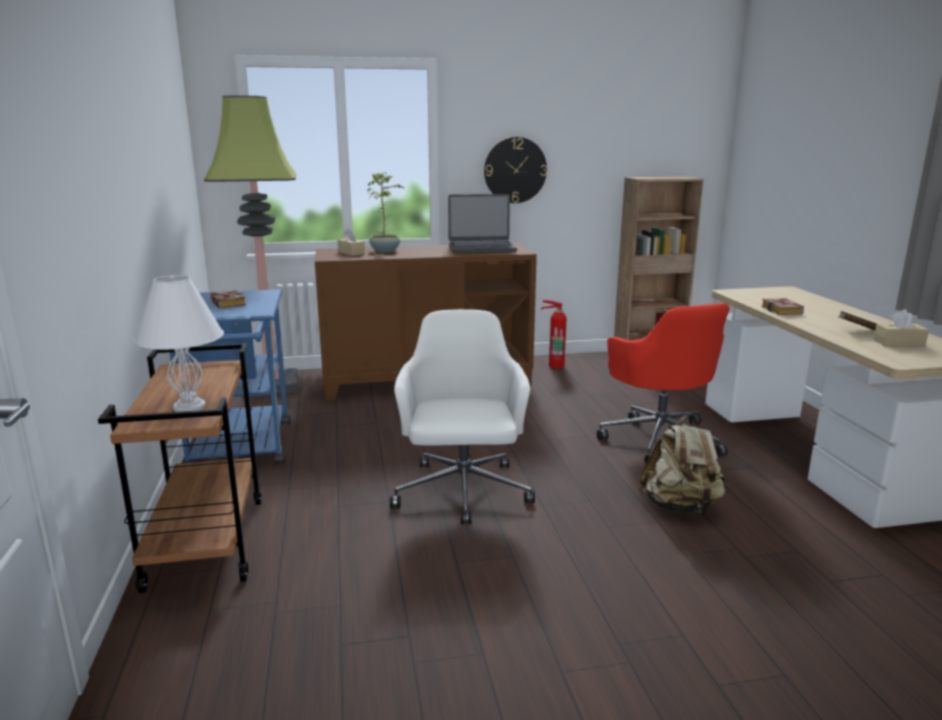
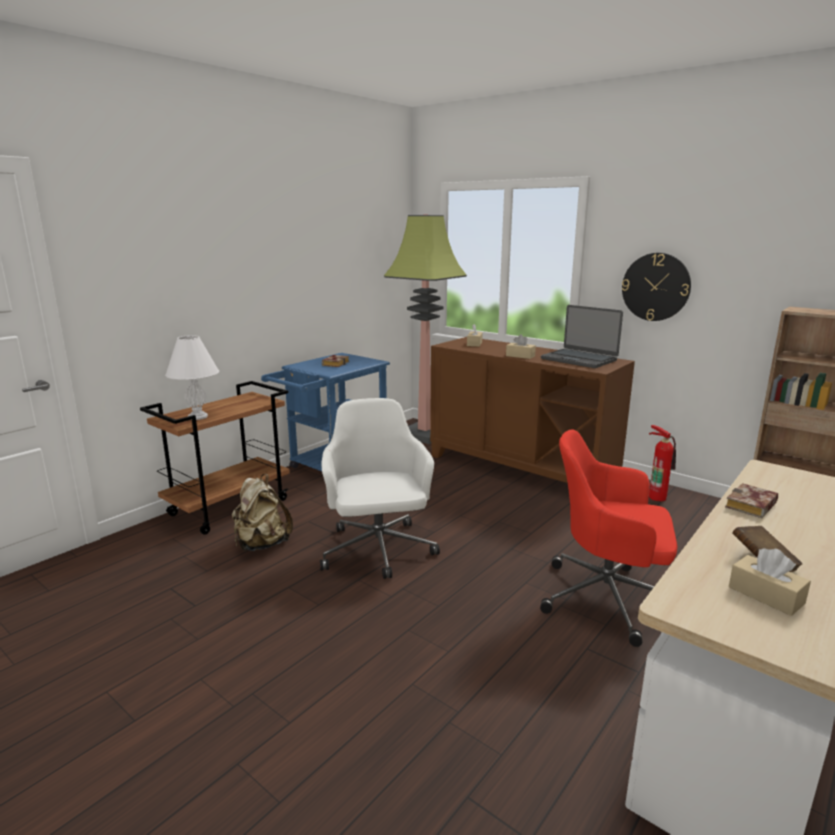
camera: 50 degrees right, 0 degrees up
potted plant [368,172,404,252] -> none
white office chair [390,309,535,524] -> white office chair turned 60 degrees counterclockwise [320,398,440,579]
red office chair [597,303,730,464] -> red office chair turned 75 degrees clockwise [540,429,677,647]
beige backpack [639,414,726,516] -> beige backpack moved to [232,474,293,551]
none -> beige tissue box [506,334,536,359]

